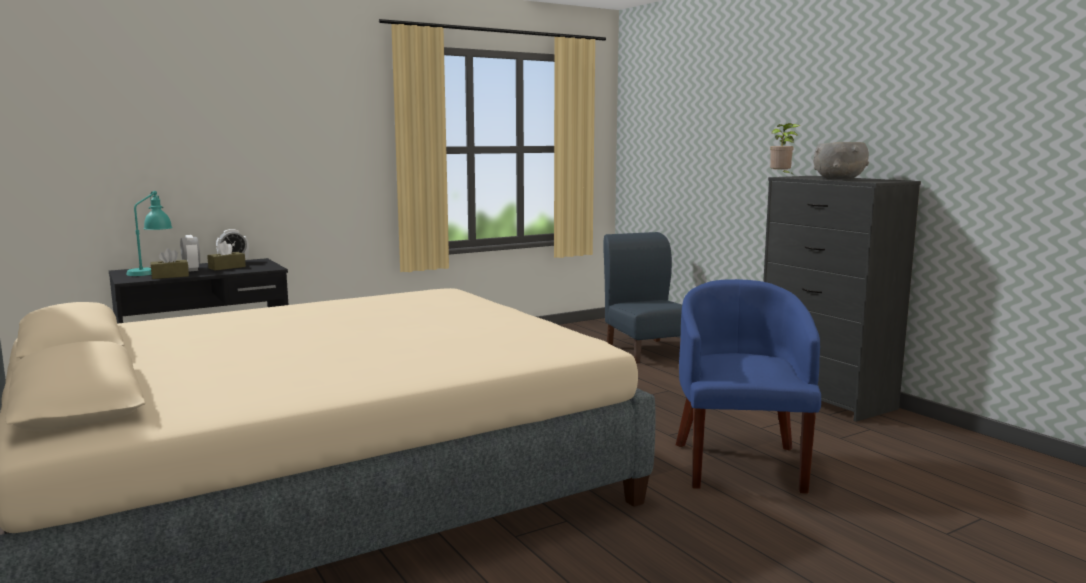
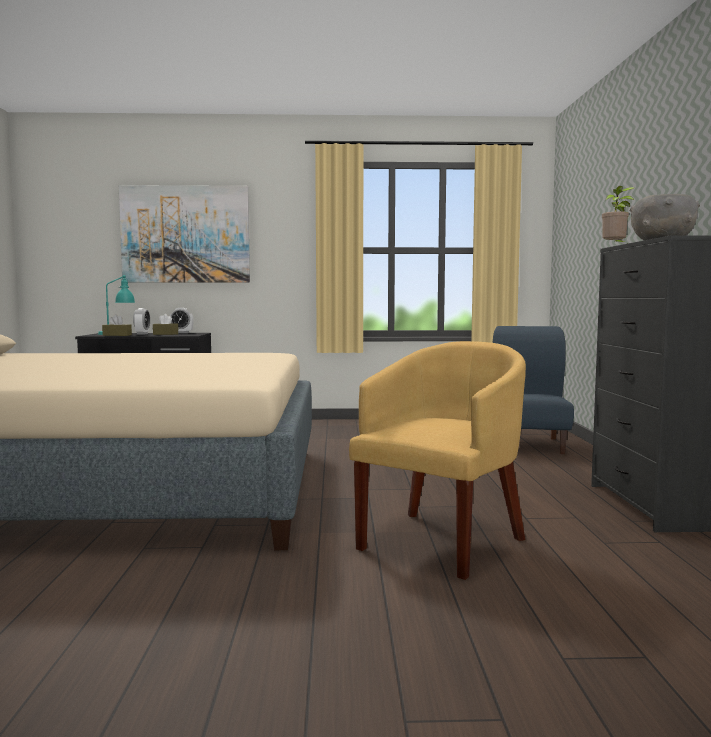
camera: 30 degrees right, 5 degrees down
blue armchair [676,279,821,494] -> yellow armchair [349,341,526,580]
none -> picture [119,185,250,283]

